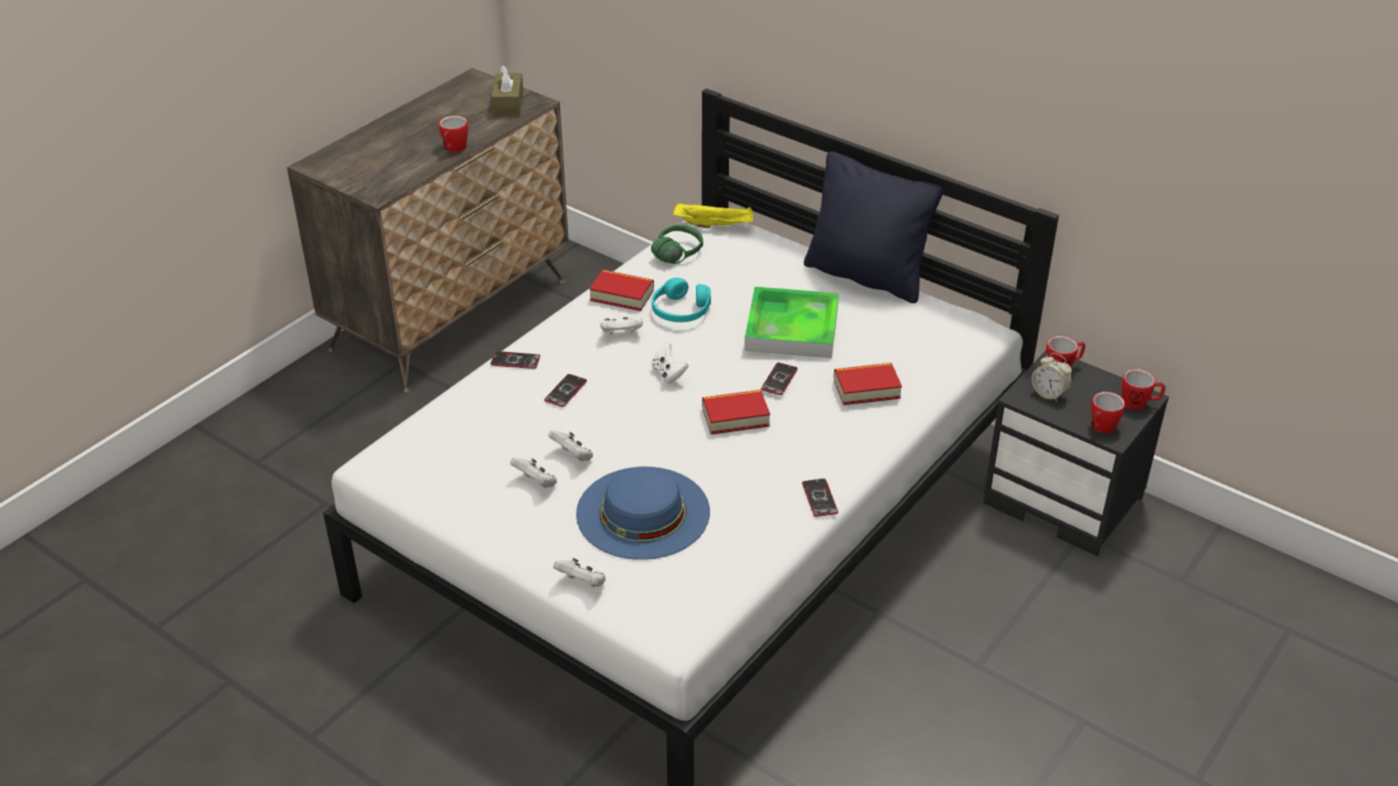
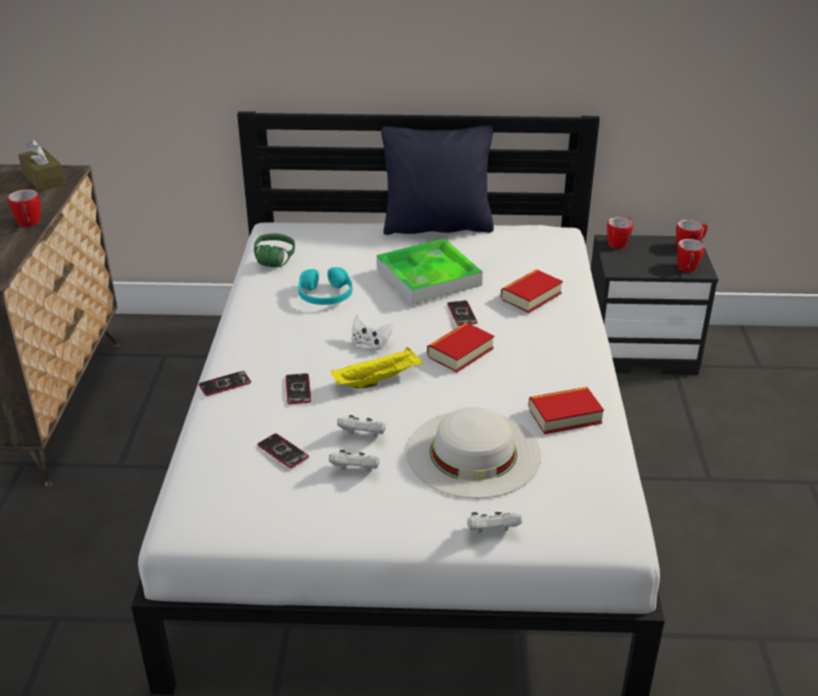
camera: 35 degrees left, 5 degrees down
blue hat [576,466,710,560] -> white hat [406,407,541,498]
book [589,270,654,311] -> book moved to [528,387,604,434]
white game controller [600,317,643,335] -> none
yellow tray [673,203,753,229] -> yellow tray moved to [331,347,425,388]
phone [802,478,838,517] -> phone moved to [257,433,309,468]
alarm clock [1032,353,1072,402] -> none

